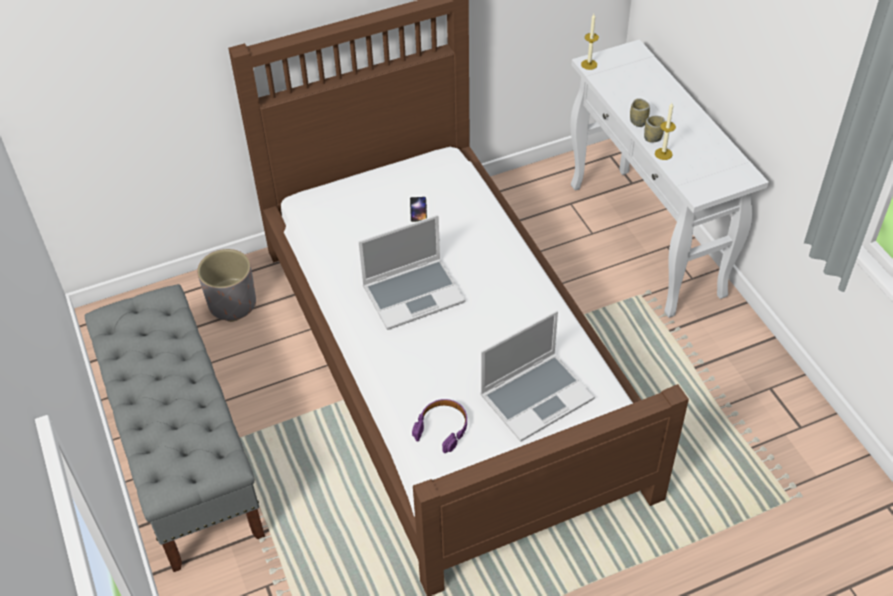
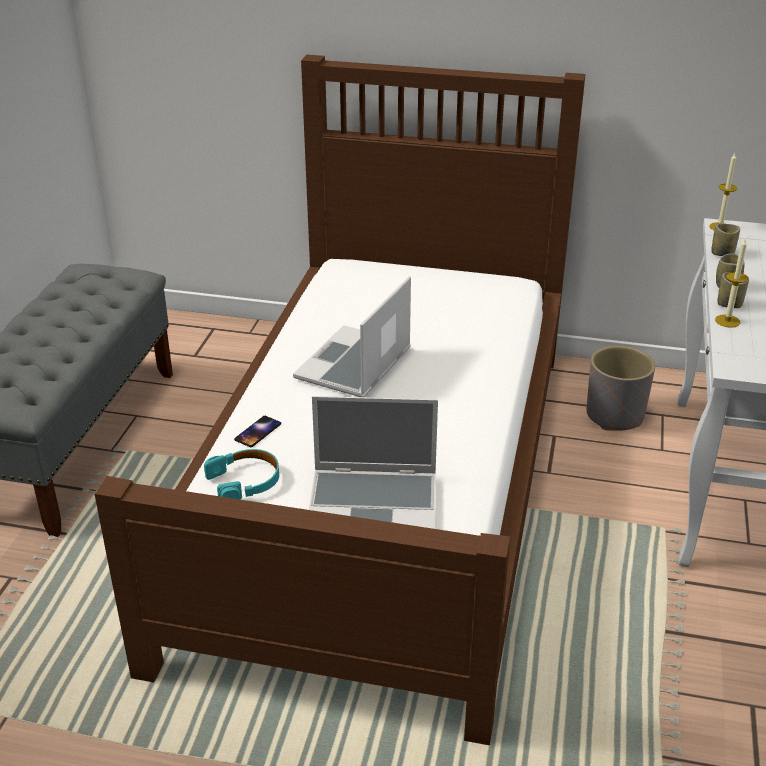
camera: 35 degrees right, 15 degrees down
grey planter [197,249,256,322] -> grey planter moved to [587,346,655,431]
laptop [358,215,466,330] -> laptop turned 105 degrees clockwise [293,276,411,397]
phone [410,197,427,222] -> phone moved to [234,416,281,447]
purple headphones [412,399,467,453] -> turquoise headphones [204,449,279,499]
none -> cup [711,224,740,256]

